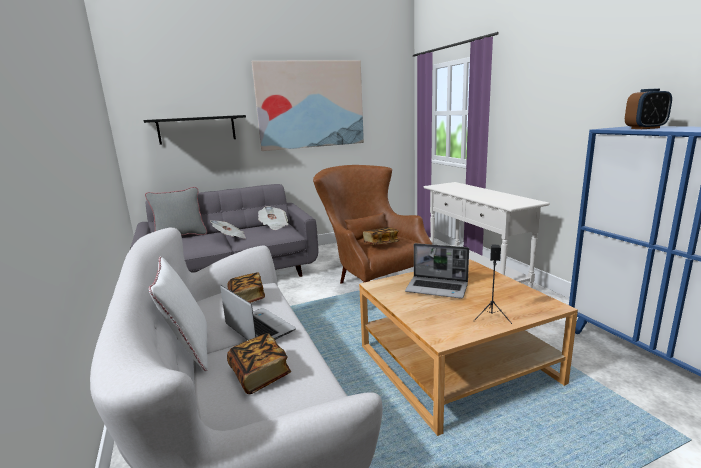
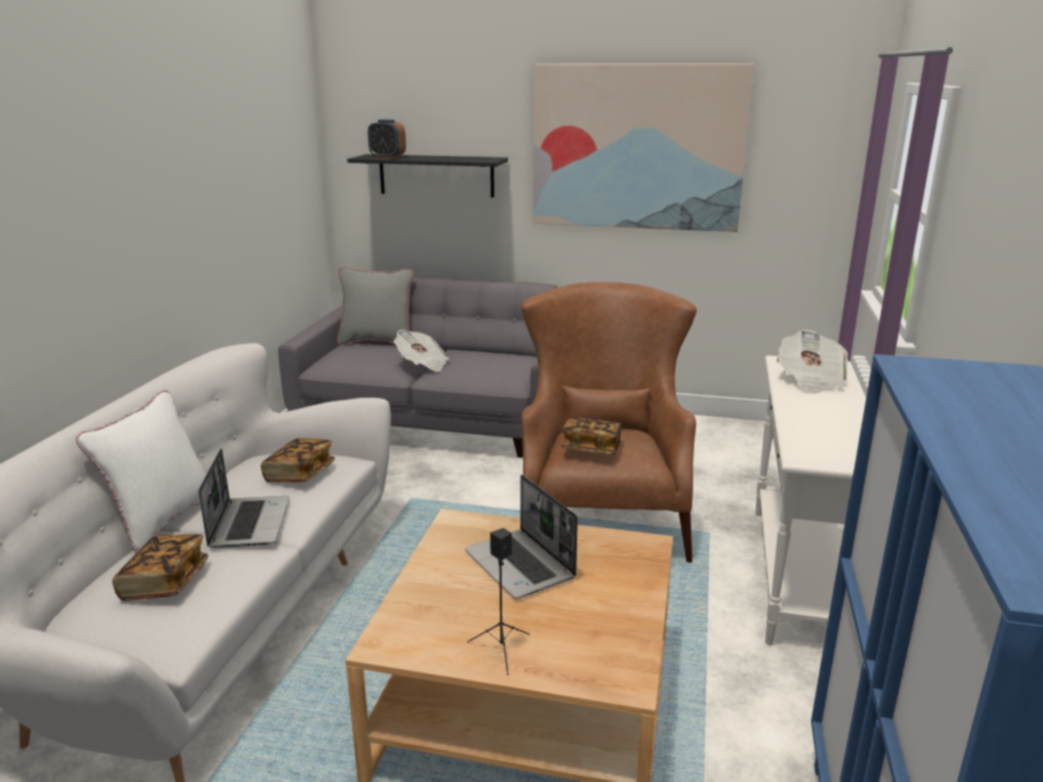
camera: 35 degrees right, 5 degrees up
newspaper [258,206,288,230] -> newspaper moved to [776,330,848,394]
alarm clock [625,88,672,129] -> alarm clock moved to [368,119,406,159]

